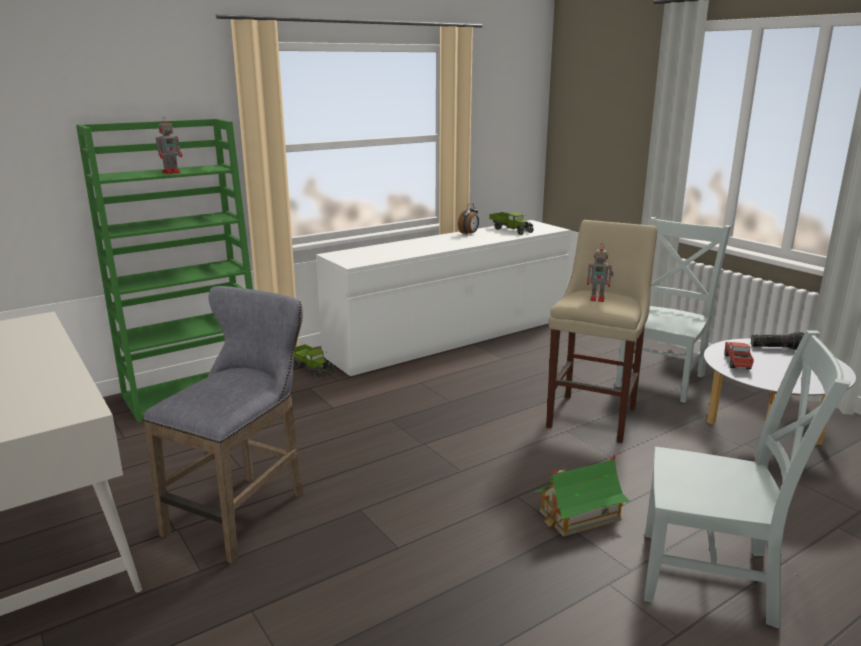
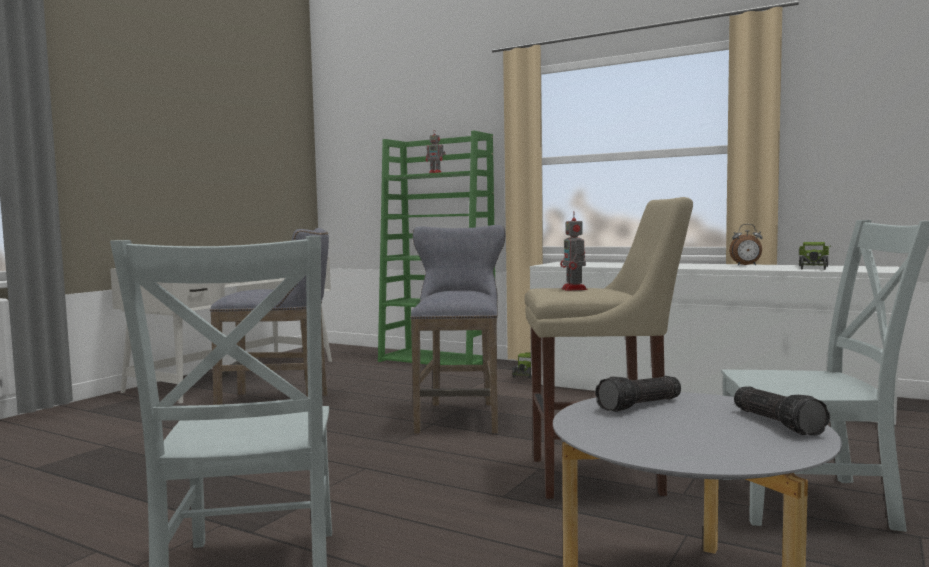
camera: 65 degrees right, 15 degrees down
toy house [535,456,630,537] -> none
toy truck [724,342,754,369] -> flashlight [595,376,681,412]
none -> grey stool [410,225,506,433]

